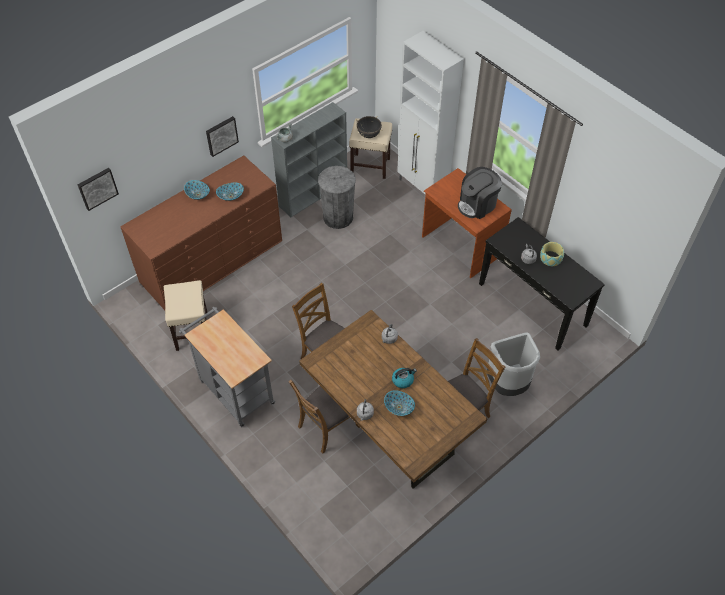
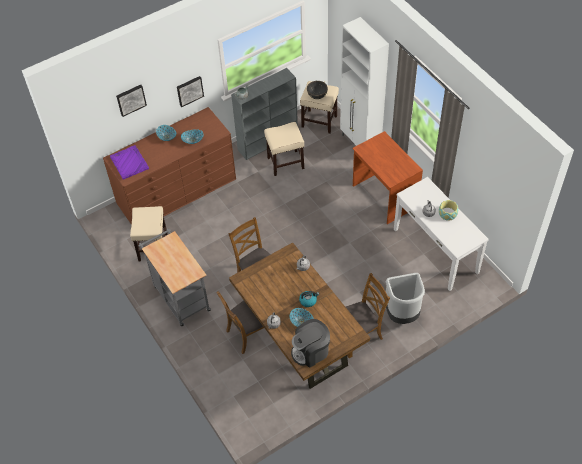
camera: 10 degrees right, 0 degrees up
picture [78,168,119,211] -> picture moved to [116,85,147,117]
grey trash can [318,166,356,229] -> beige stool [264,122,304,176]
coffee machine [458,167,502,219] -> coffee machine moved to [291,319,330,368]
black console table [479,217,605,350] -> white console table [394,177,489,291]
none -> purple tray [110,145,149,180]

